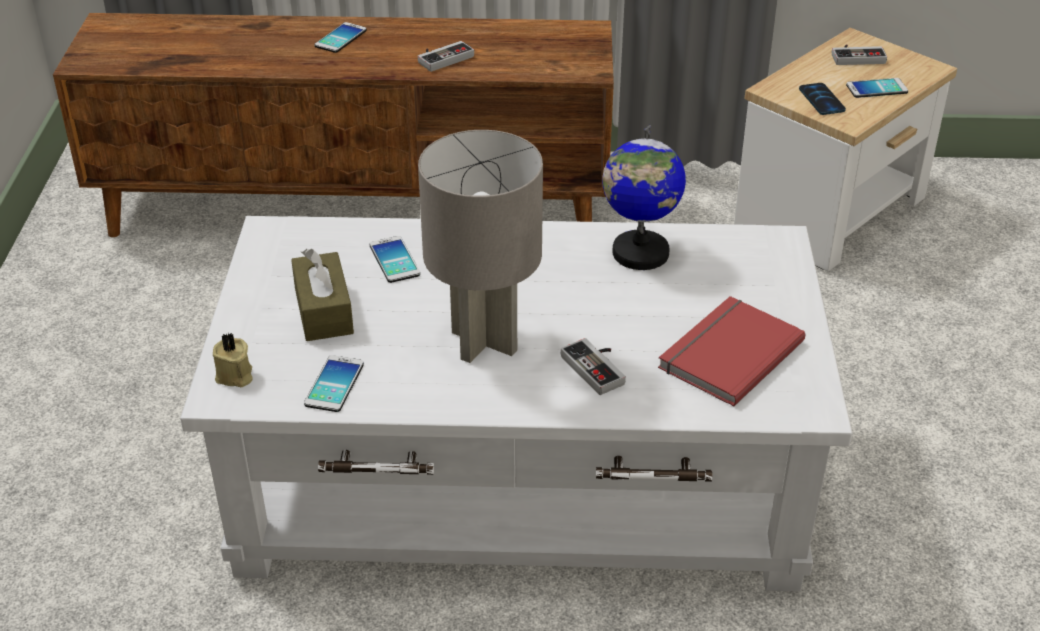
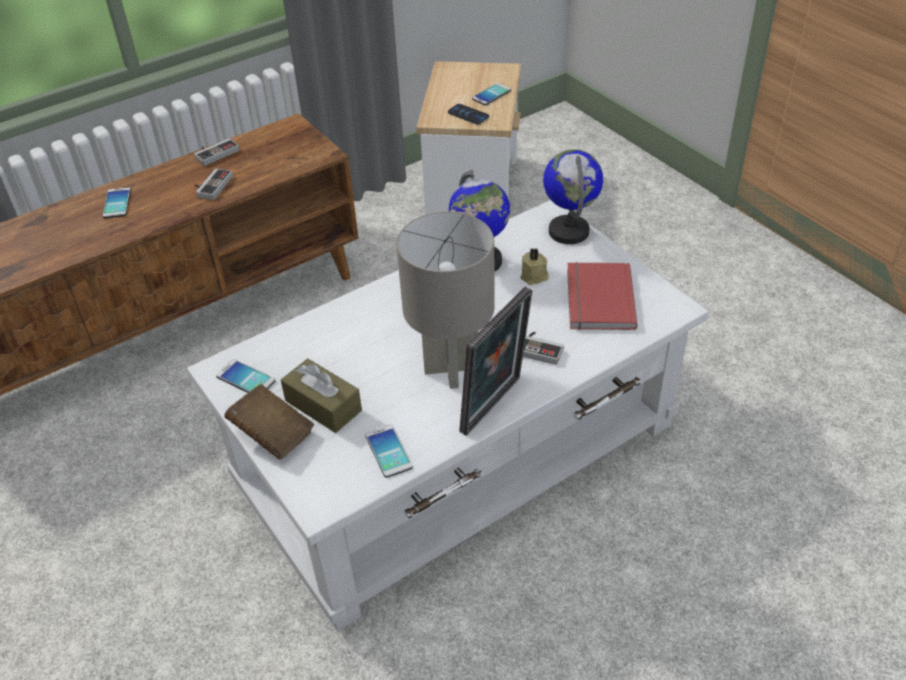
camera: 35 degrees left, 5 degrees up
beige candle [213,333,253,387] -> beige candle moved to [520,248,549,285]
phone [370,236,420,283] -> phone moved to [216,359,276,393]
game controller [832,44,887,65] -> game controller moved to [194,138,239,166]
none -> brown book [224,384,314,460]
none -> picture frame [459,287,533,436]
none -> globe [543,149,603,244]

